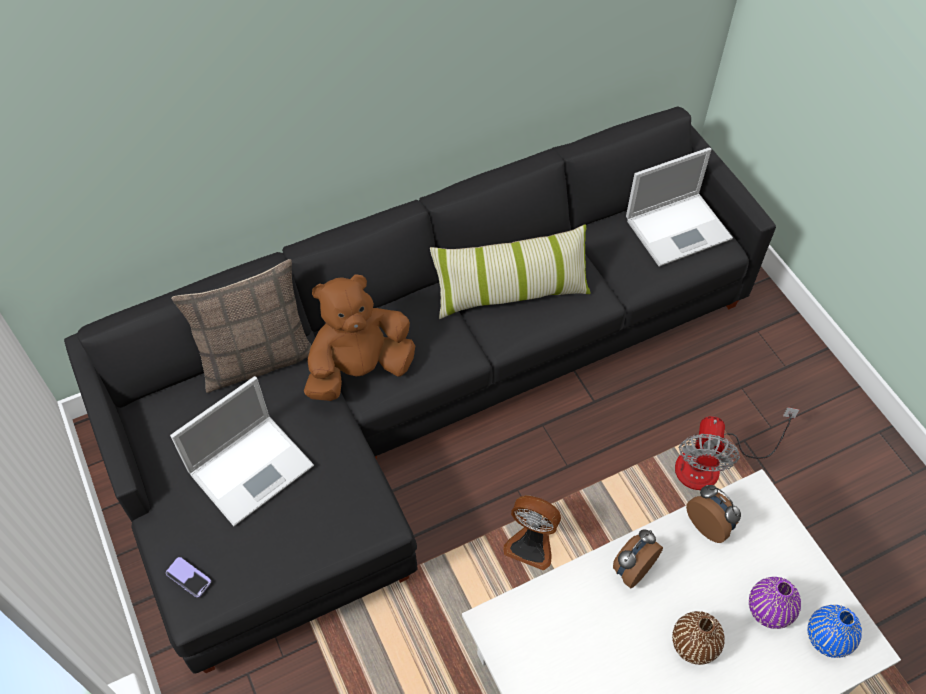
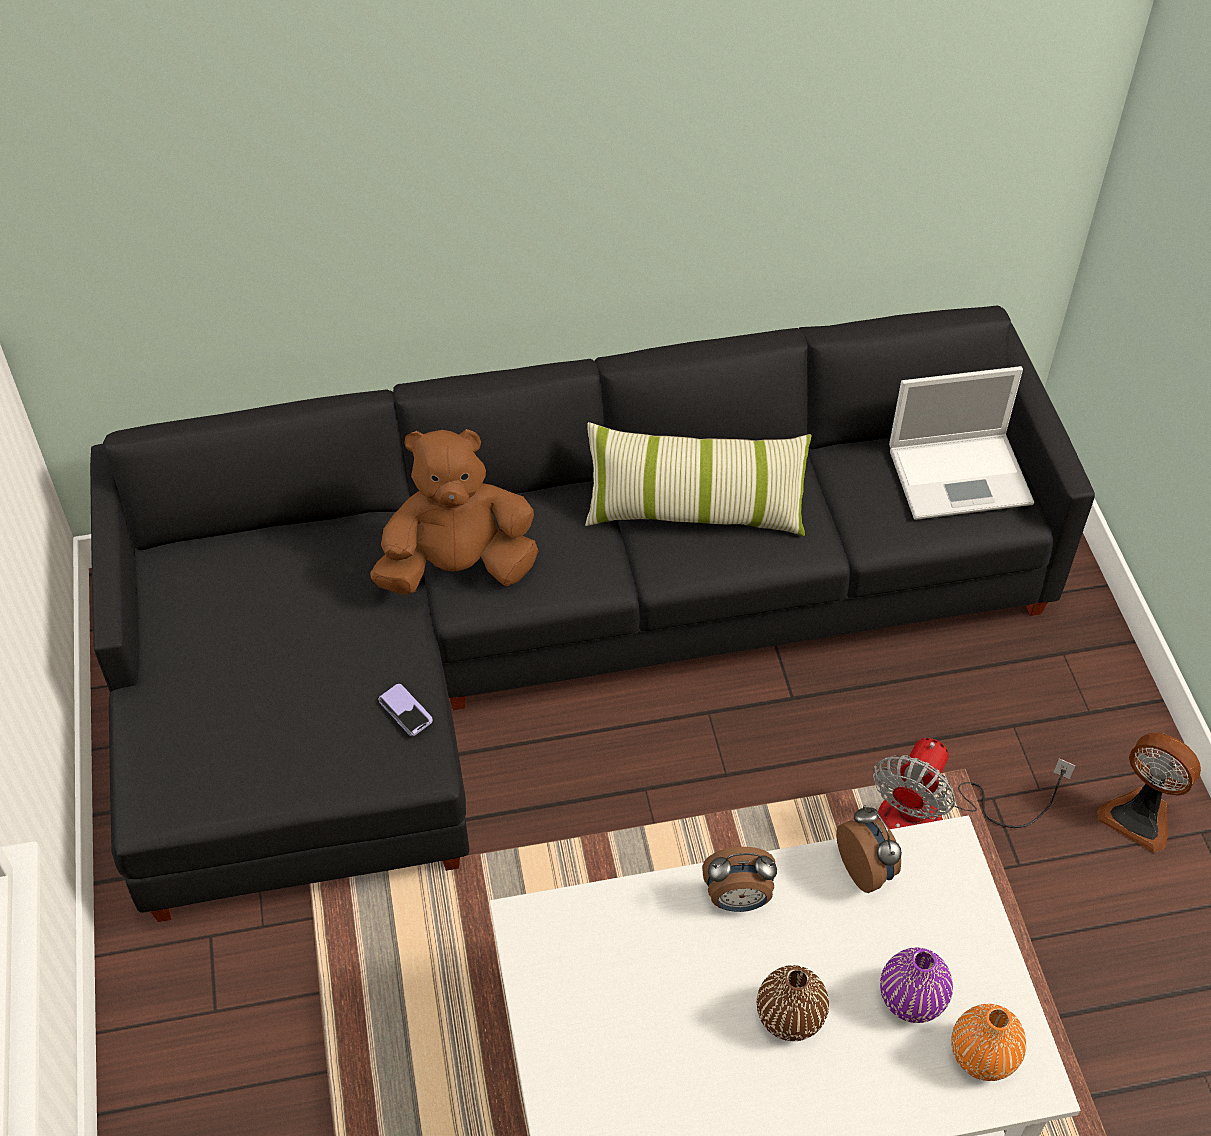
camera: 15 degrees right, 5 degrees down
phone [166,557,211,598] -> phone moved to [378,684,433,736]
laptop [170,376,314,526] -> none
pillow [171,259,311,393] -> none
fan [503,495,561,571] -> fan moved to [1098,733,1201,853]
alarm clock [613,529,663,588] -> alarm clock turned 150 degrees counterclockwise [702,847,777,912]
blue vase [807,605,862,658] -> orange vase [951,1004,1026,1081]

